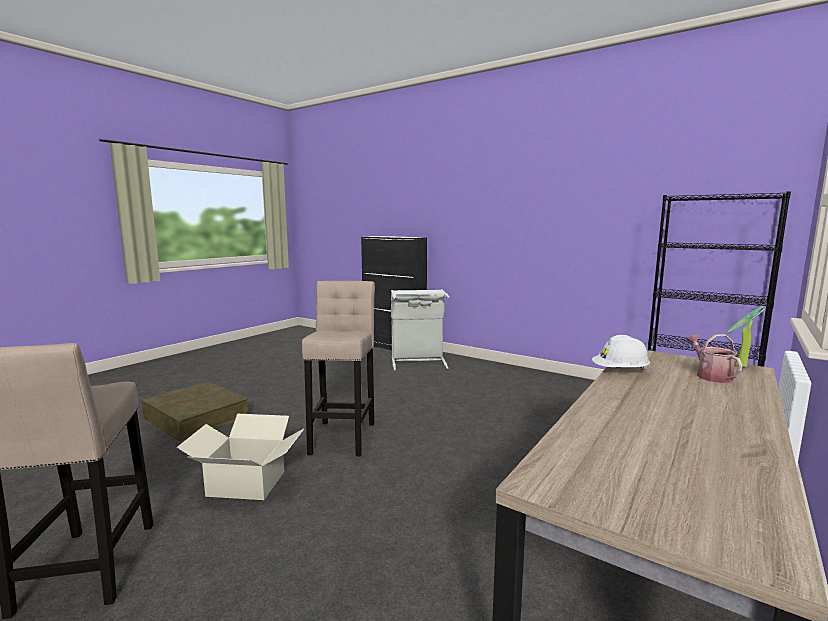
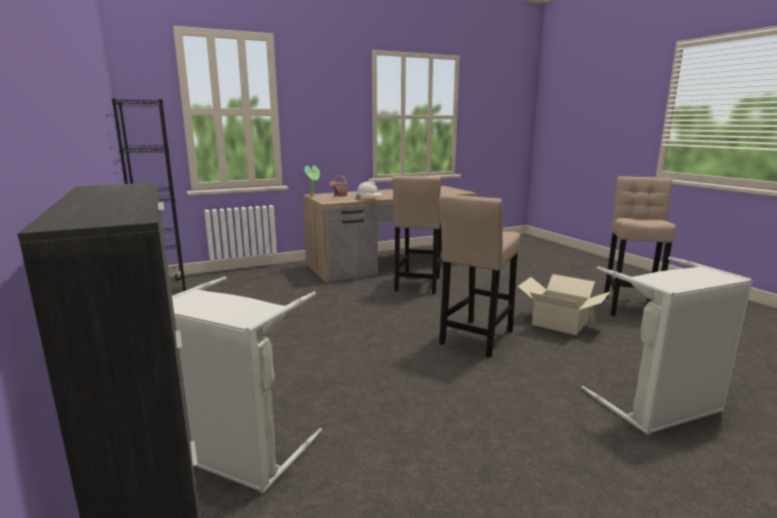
camera: 150 degrees left, 5 degrees up
brown storage box [141,381,248,441] -> grey laundry basket [581,257,753,435]
none -> beige stool [392,176,441,294]

